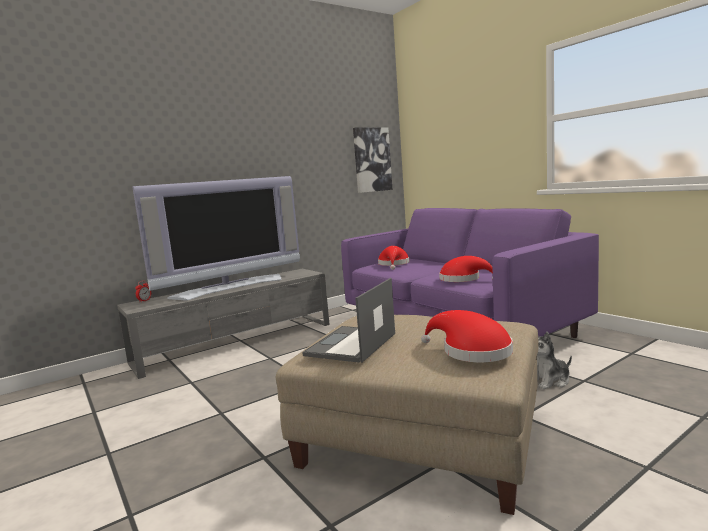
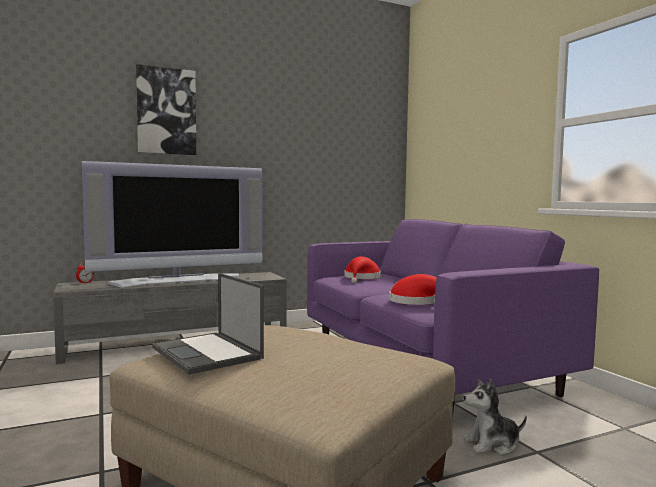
camera: 10 degrees right, 5 degrees down
laptop [302,278,395,363] -> laptop turned 75 degrees counterclockwise [152,273,264,375]
picture [353,127,392,193] -> picture moved to [136,64,196,155]
red hat [421,310,513,362] -> none

